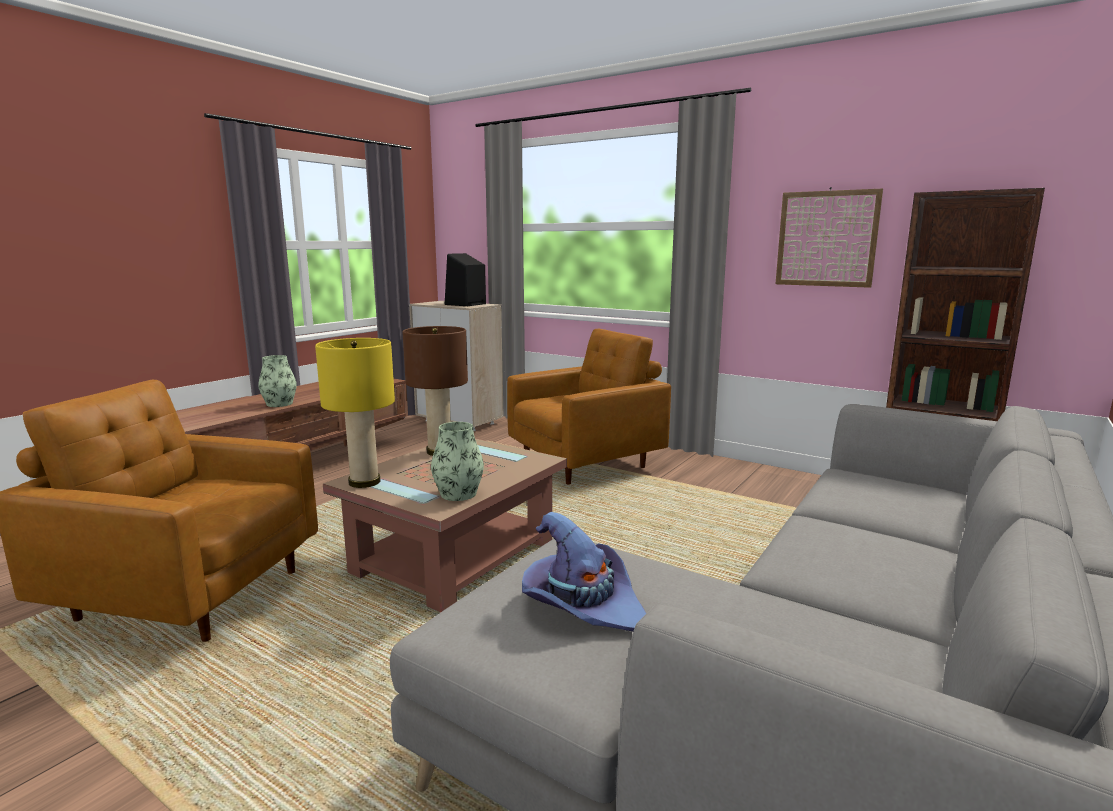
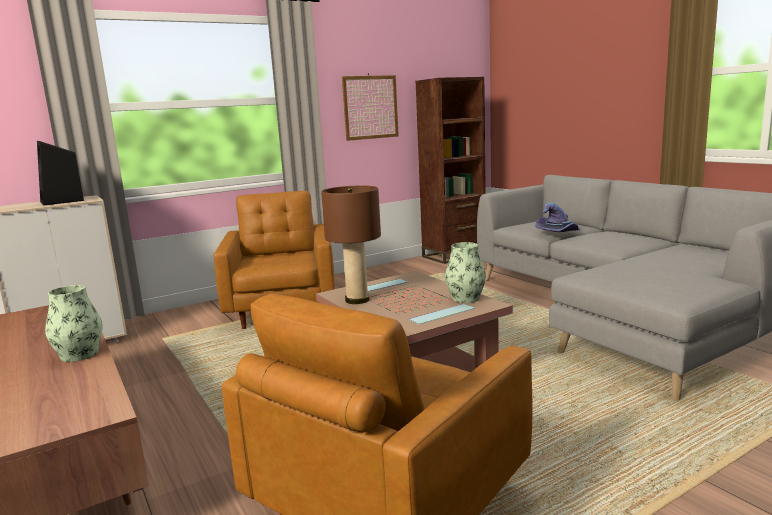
camera: 65 degrees left, 0 degrees up
yellow table lamp [315,338,395,488] -> none
purple hat [522,512,646,632] -> purple hat moved to [535,203,580,232]

